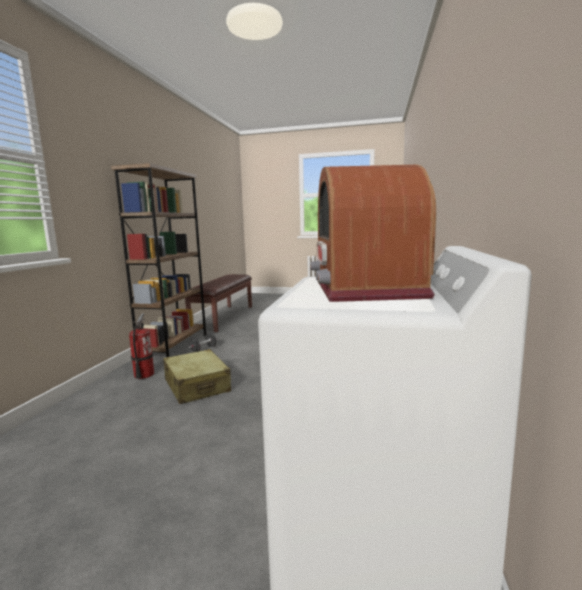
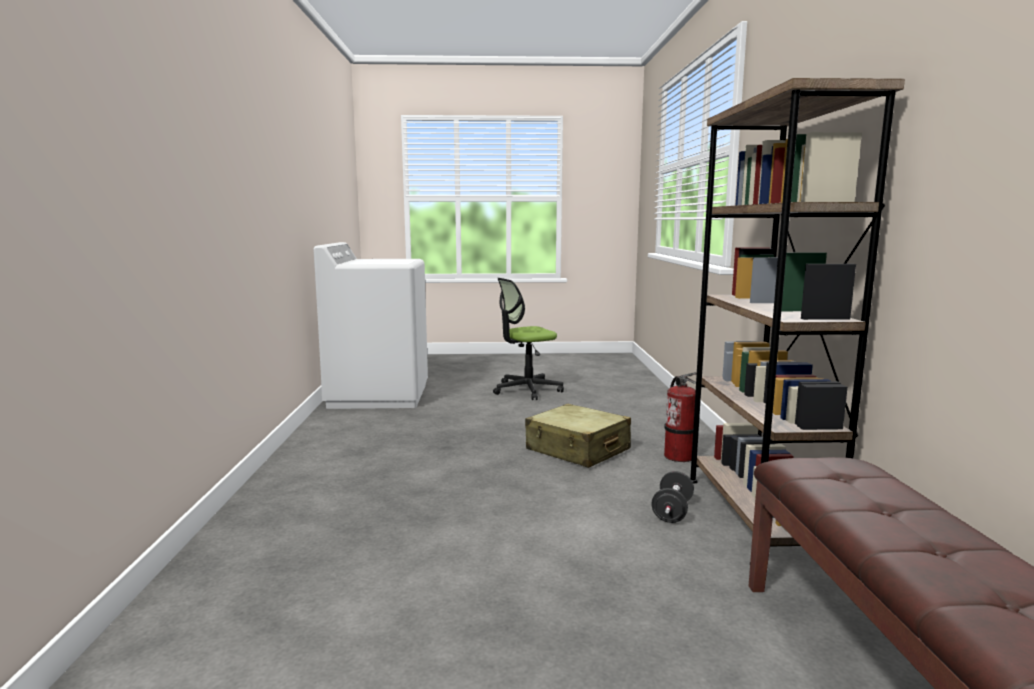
camera: 165 degrees right, 0 degrees up
radio [310,165,436,302] -> none
none -> office chair [493,278,564,400]

